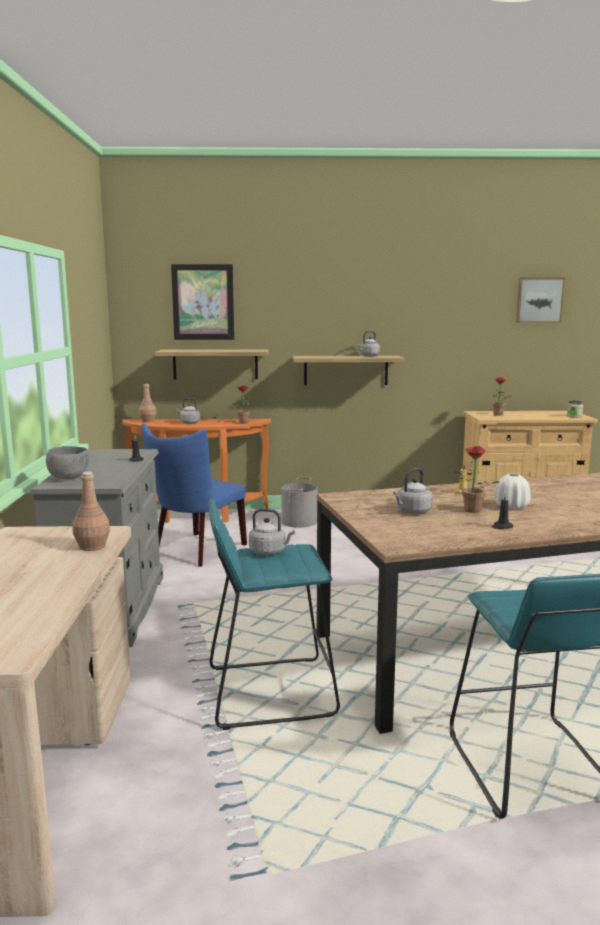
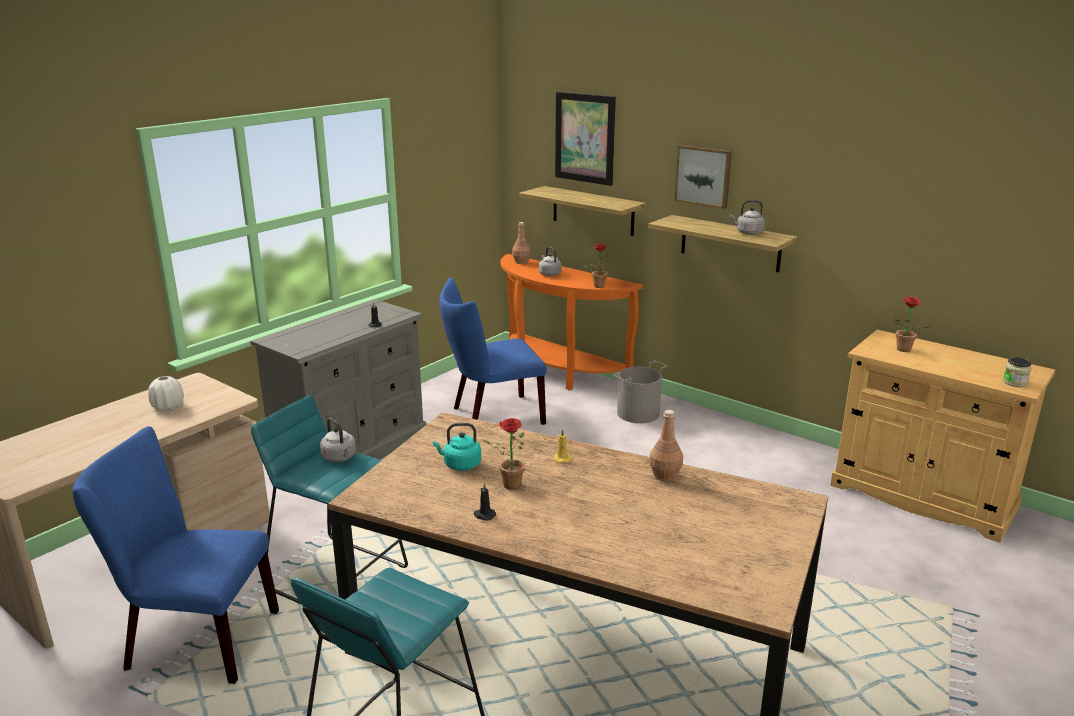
camera: 40 degrees right, 10 degrees up
grey bowl [46,446,89,479] -> none
brown bottle [72,472,110,551] -> brown bottle moved to [649,410,683,481]
grey kettle [393,468,433,514] -> turquoise kettle [433,423,481,471]
white vase [494,474,531,509] -> white vase moved to [148,376,184,411]
picture [516,278,565,323] -> picture moved to [675,145,732,209]
none -> blue chair [72,426,279,684]

